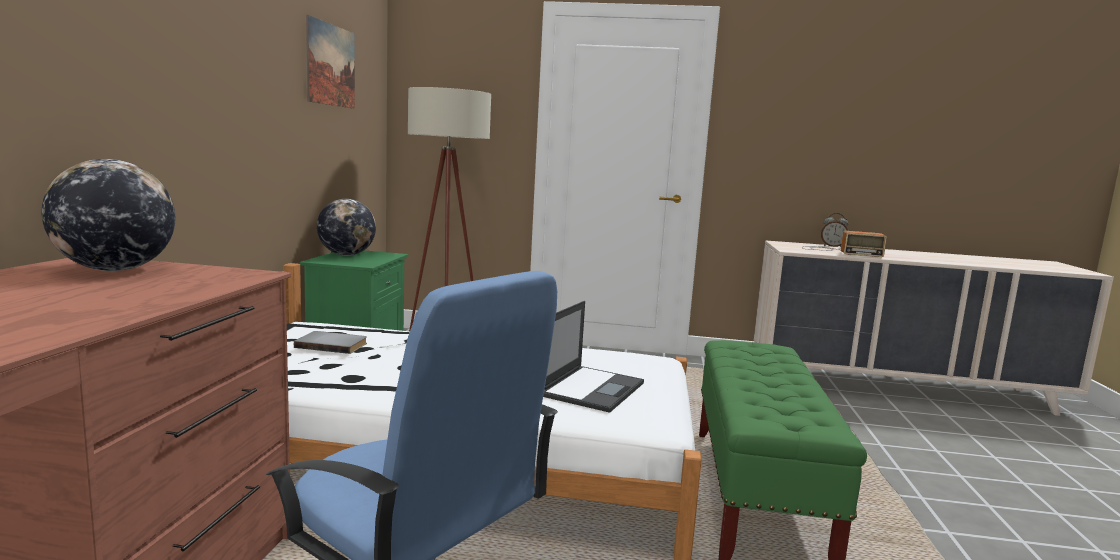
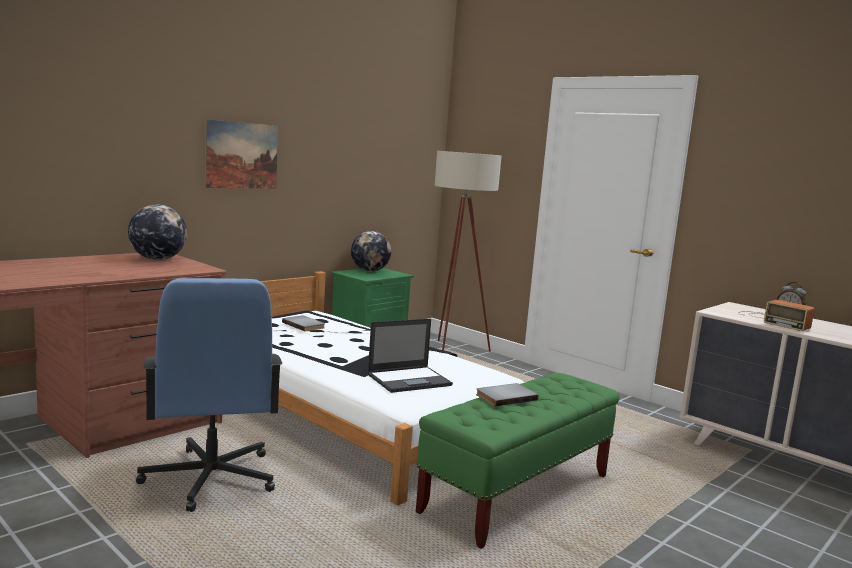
camera: 35 degrees right, 0 degrees up
picture [306,15,355,109] -> picture moved to [205,119,278,189]
none -> grey book [476,383,539,407]

